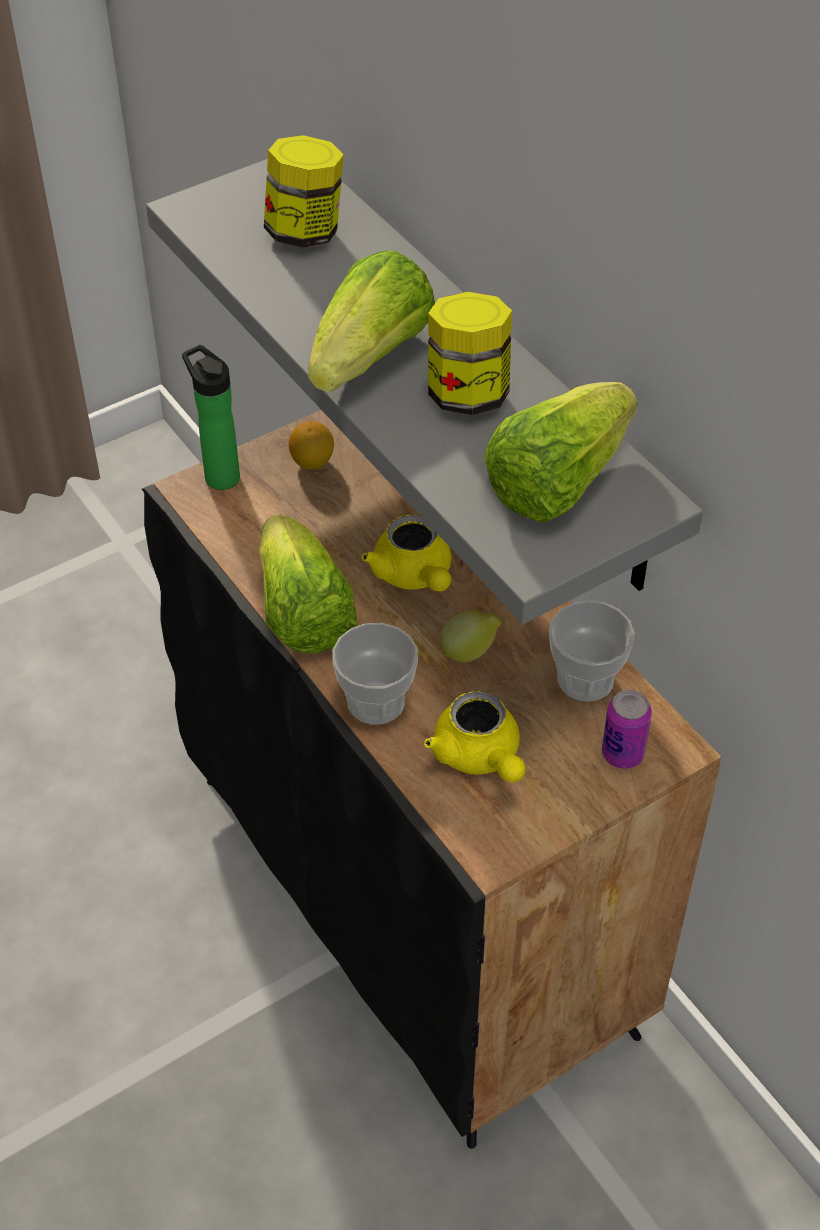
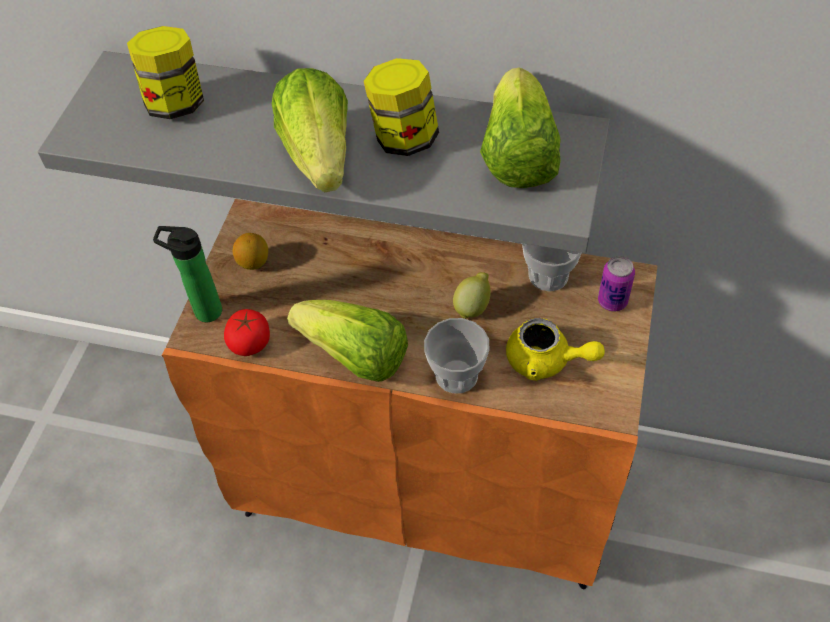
camera: 40 degrees left, 5 degrees up
black cabinet [142,410,721,1149] -> orange cabinet [161,199,658,589]
yellow teapot [362,514,451,591] -> none
none -> tomato [224,309,270,356]

